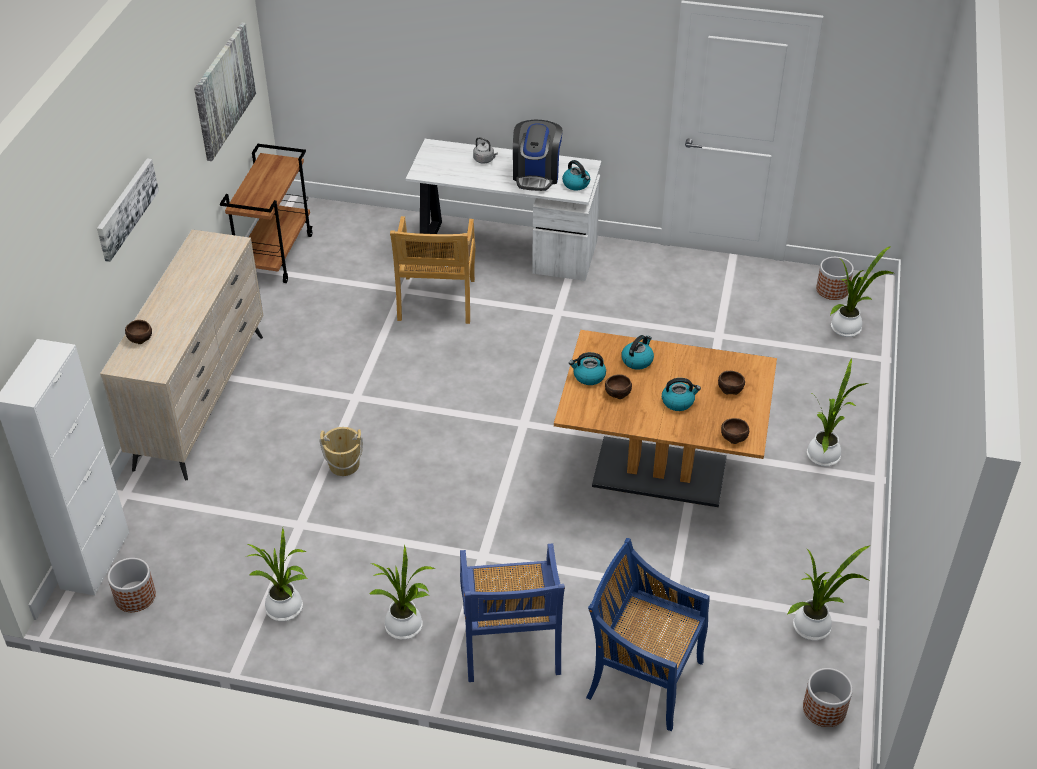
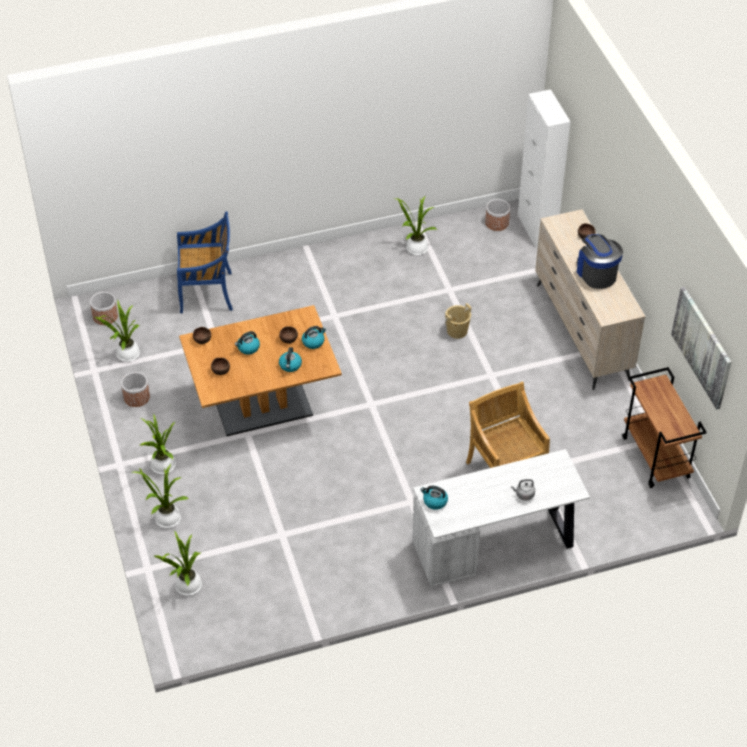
camera: 150 degrees right, 5 degrees up
picture [97,158,159,262] -> none
potted plant [370,545,436,640] -> potted plant moved to [133,464,188,528]
blue chair [460,543,565,682] -> none
coffee machine [513,120,563,191] -> coffee machine moved to [577,234,623,289]
planter [816,257,854,300] -> planter moved to [121,372,150,407]

